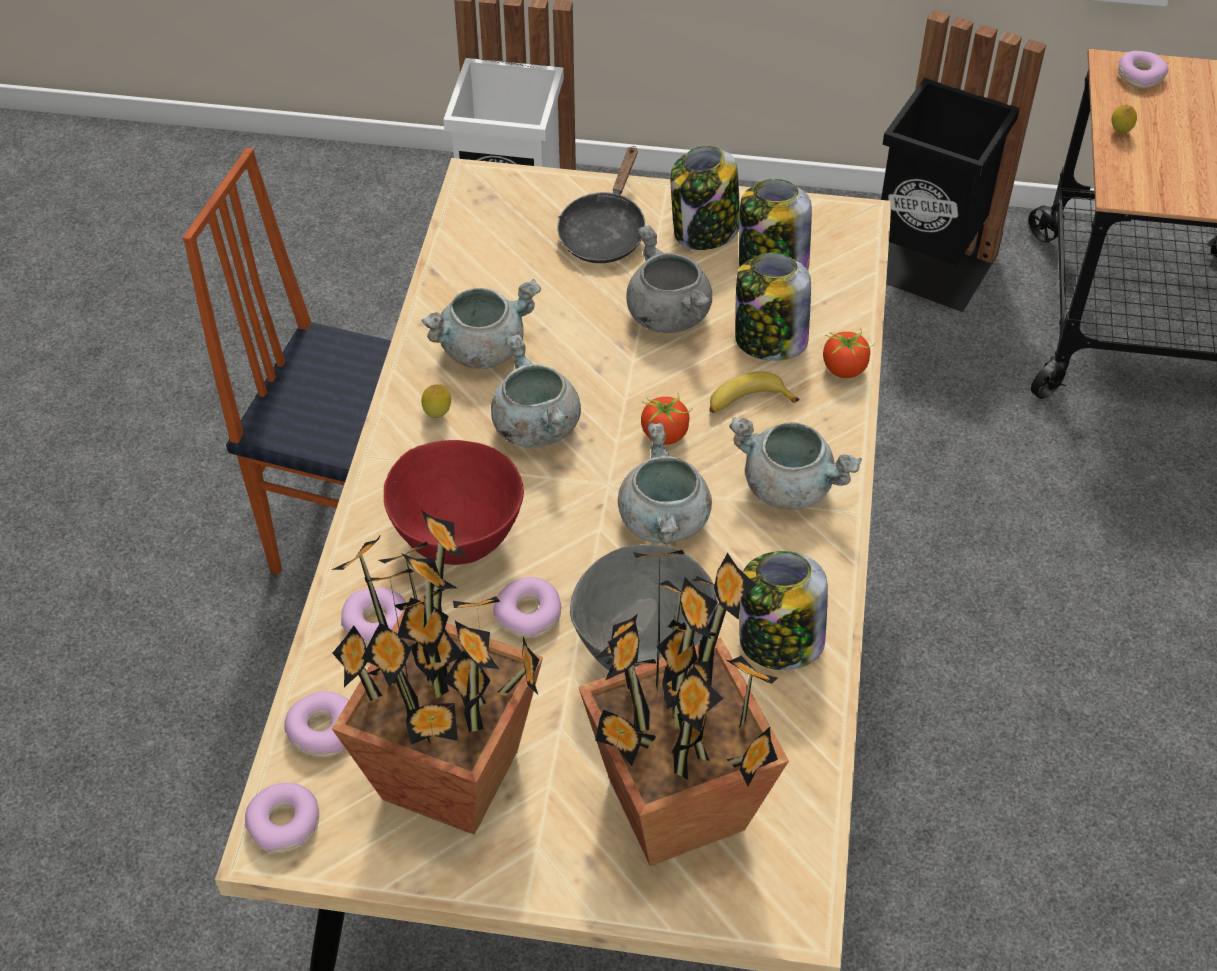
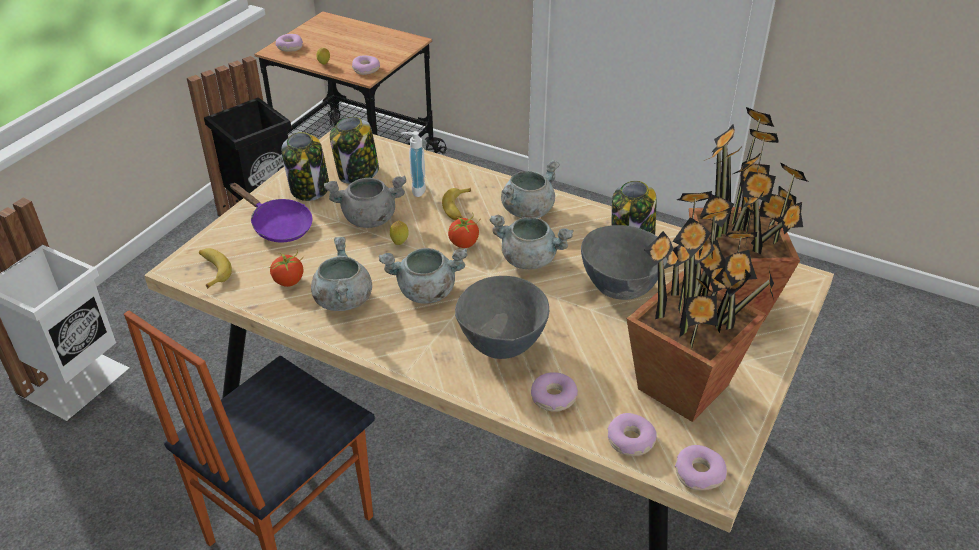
camera: 70 degrees left, 10 degrees down
red bowl [384,440,524,565] -> grey bowl [455,276,549,359]
lemon [421,384,451,418] -> lemon moved to [390,220,409,245]
donut [493,577,562,638] -> donut moved to [352,55,380,75]
black frying pan [557,146,645,263] -> purple frying pan [230,183,313,243]
jar [735,252,811,361] -> soap dispenser [401,131,426,197]
tomato [823,329,875,378] -> tomato moved to [268,250,303,287]
none -> banana [199,248,232,289]

